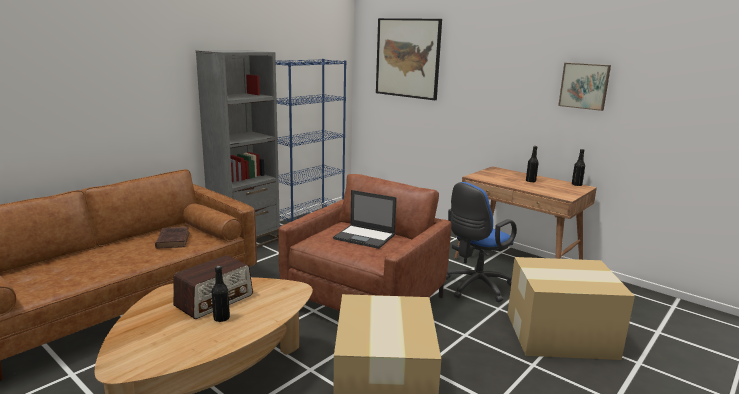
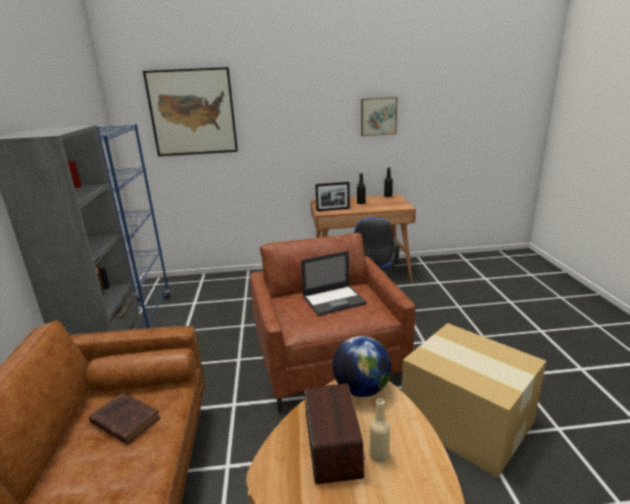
camera: 45 degrees left, 5 degrees up
black bottle [212,266,230,322] -> beige bottle [370,398,390,463]
cardboard box [508,257,635,360] -> none
none -> picture frame [315,182,350,211]
none -> globe [332,336,392,397]

